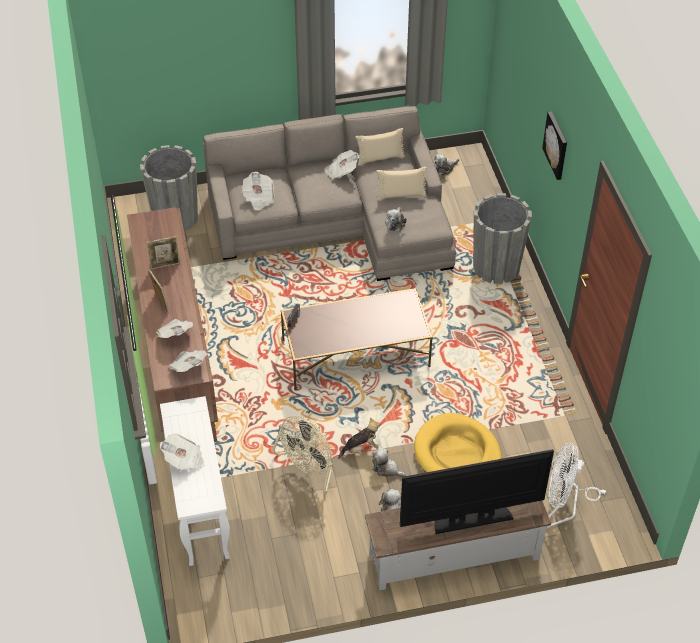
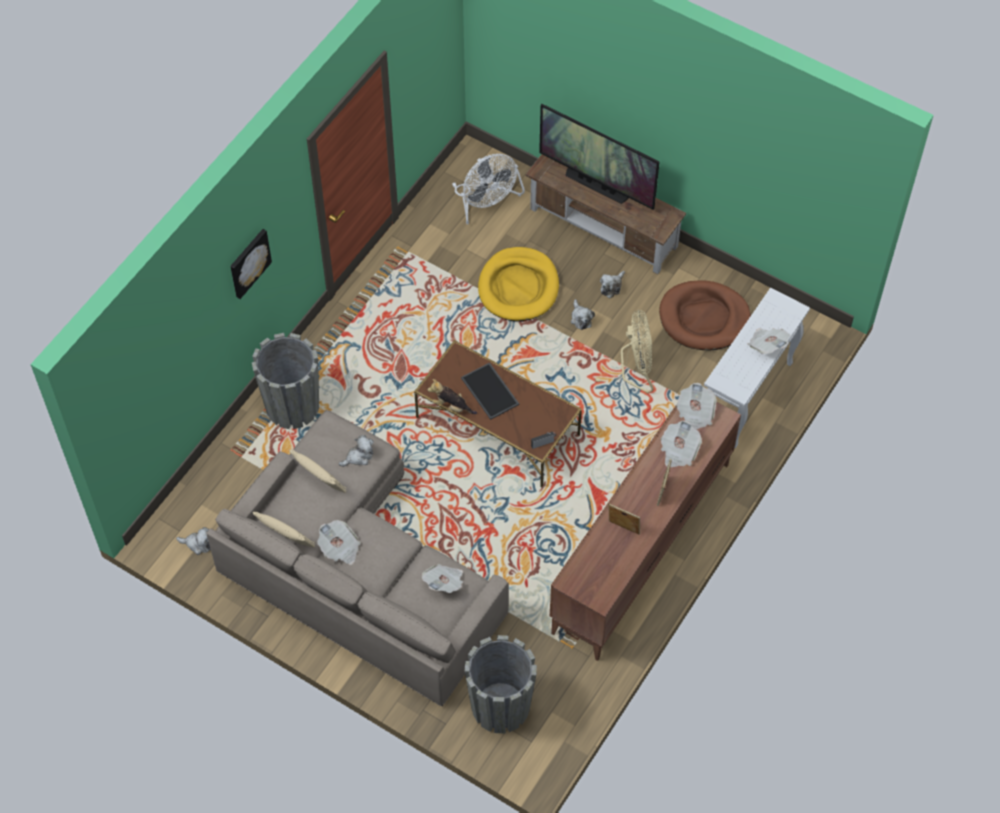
camera: 135 degrees left, 10 degrees up
plush toy [338,418,380,458] -> plush toy moved to [427,379,477,414]
none -> tray [461,362,519,420]
none -> brown dog bed [659,280,751,350]

